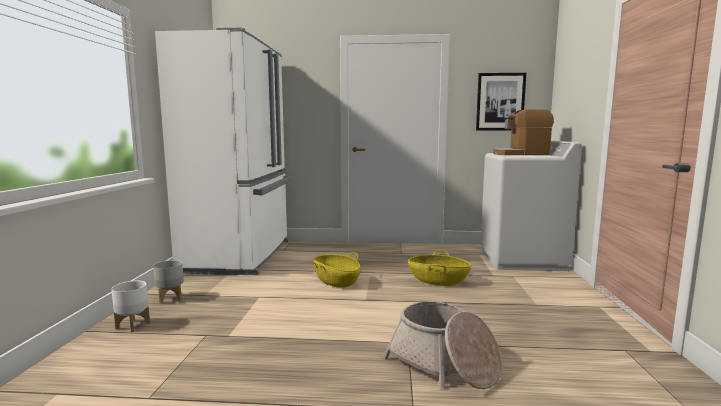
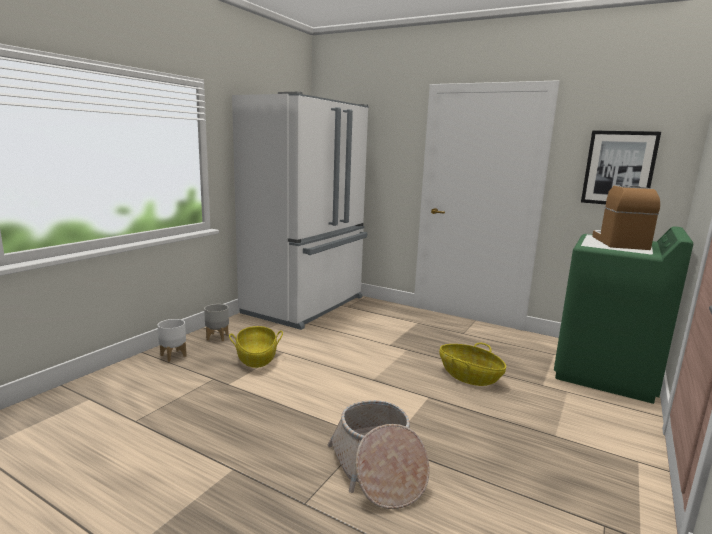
camera: 25 degrees right, 5 degrees up
basket [314,253,361,288] -> basket moved to [229,326,283,368]
white washing machine [480,140,582,271] -> green washing machine [554,226,693,404]
coffee machine [493,109,554,155] -> coffee machine turned 75 degrees clockwise [592,186,660,250]

